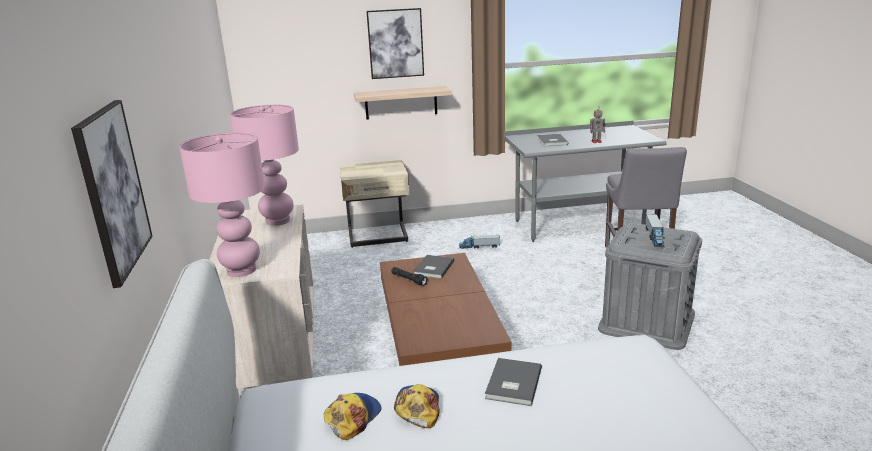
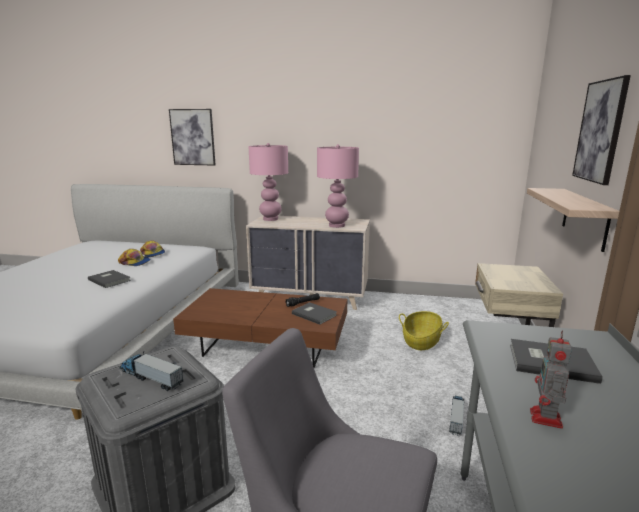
camera: 110 degrees right, 5 degrees down
none -> basket [399,311,449,350]

